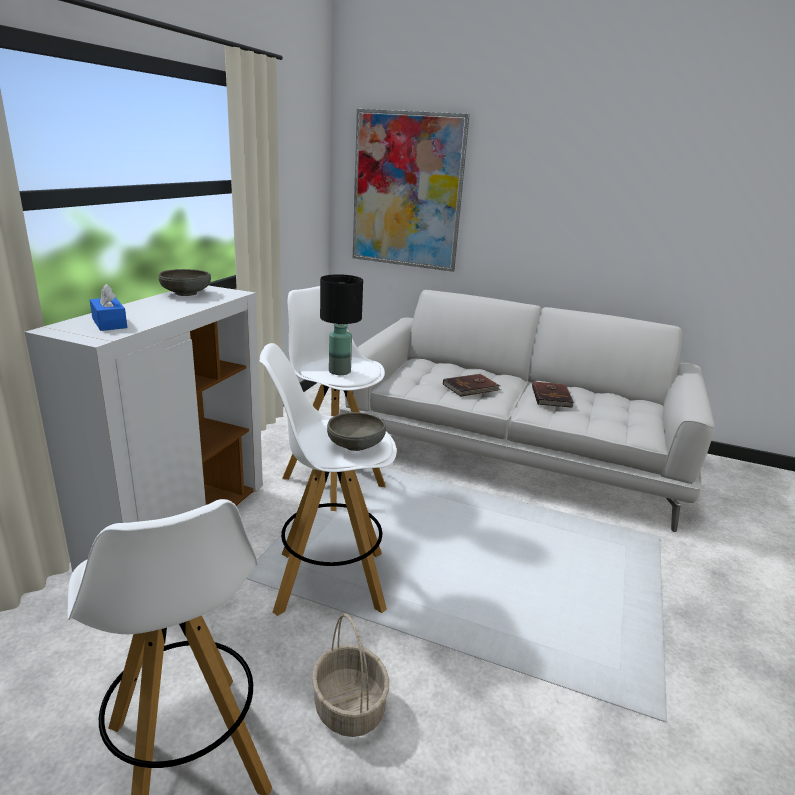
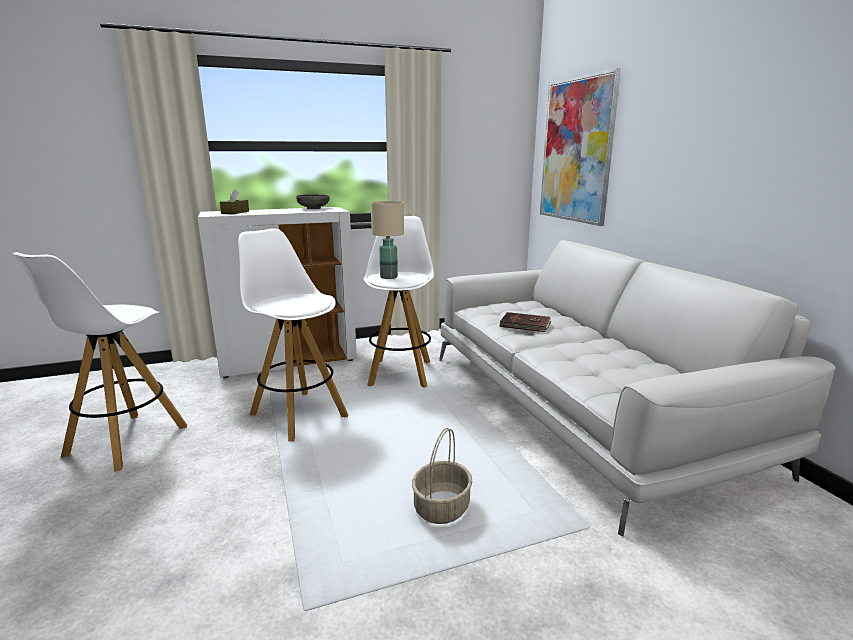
camera: 50 degrees right, 5 degrees down
blue tissue box [90,284,127,331] -> brown tissue box [220,189,249,214]
basket [312,613,389,737] -> basket moved to [412,428,472,524]
black table lamp [320,274,363,375] -> beige table lamp [371,201,404,279]
grey bowl [327,412,386,451] -> none
brown book [532,381,574,408] -> none

